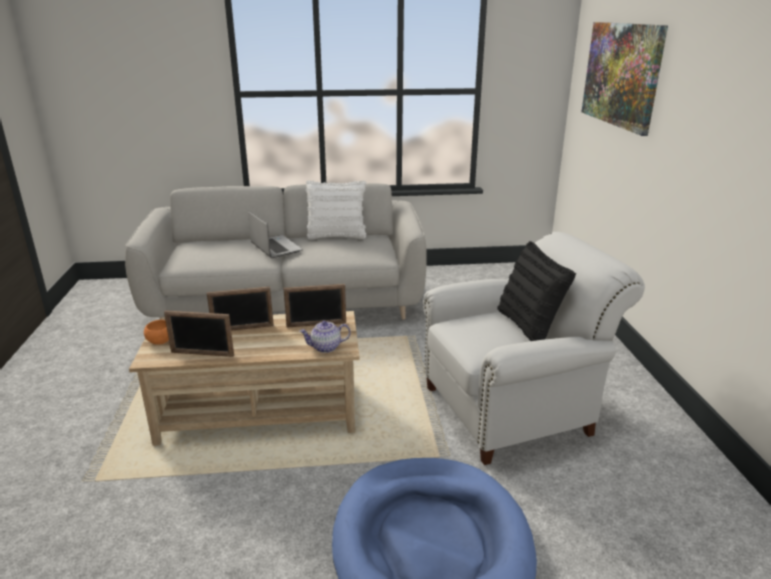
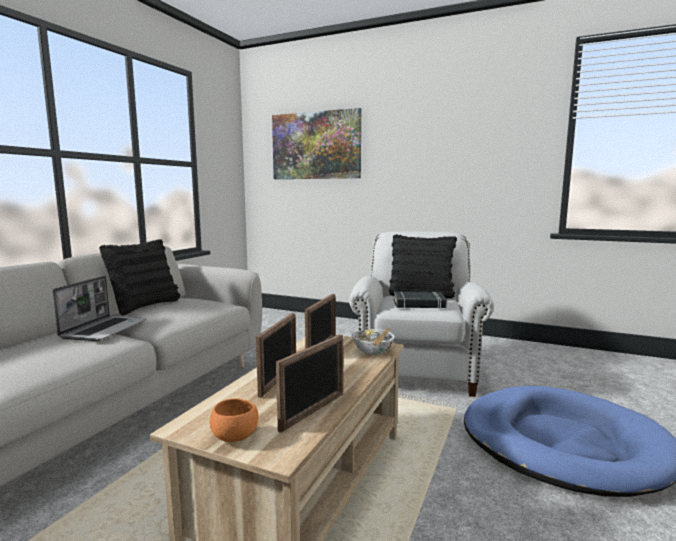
camera: 60 degrees left, 15 degrees down
laptop [248,210,303,258] -> laptop turned 105 degrees clockwise [53,276,147,341]
teapot [299,321,351,353] -> bowl [352,328,395,355]
white pillow [306,180,367,240] -> black pillow [99,239,180,316]
none -> black book [394,292,447,309]

